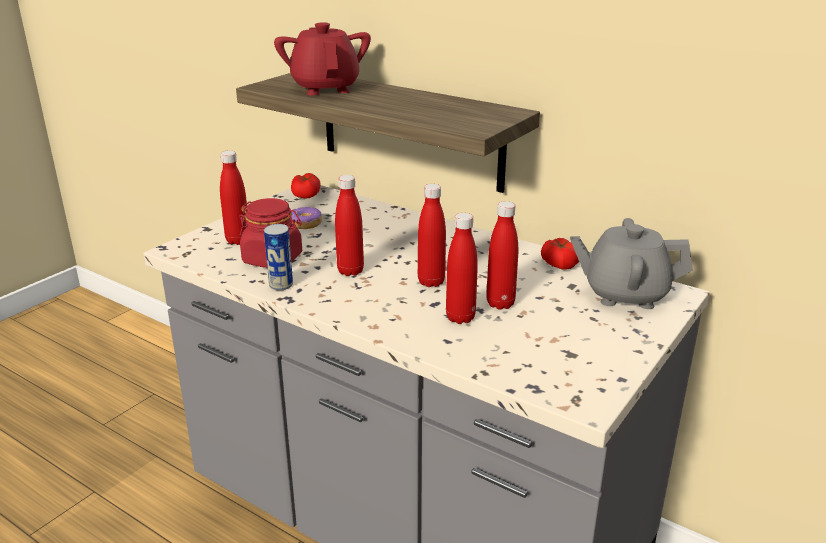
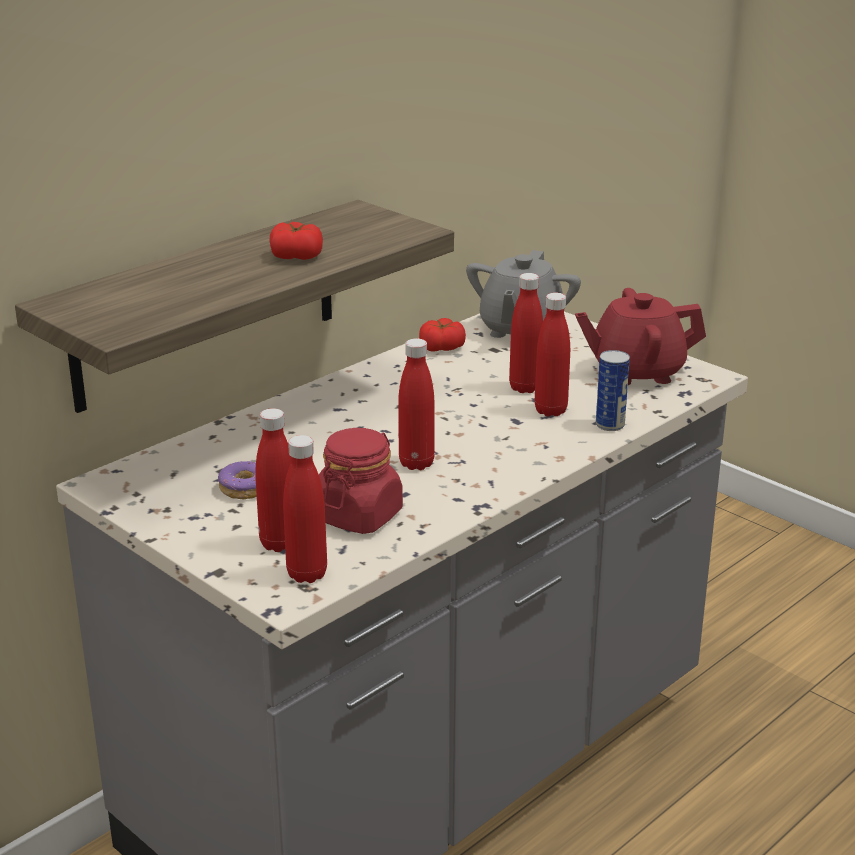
camera: 80 degrees left, 0 degrees up
can [264,224,293,290] -> can moved to [596,350,630,431]
red teapot [274,22,371,96] -> red teapot moved to [575,288,706,385]
tomato [291,173,321,199] -> tomato moved to [269,222,323,260]
red bottle [418,184,446,287] -> red bottle moved to [283,435,327,583]

